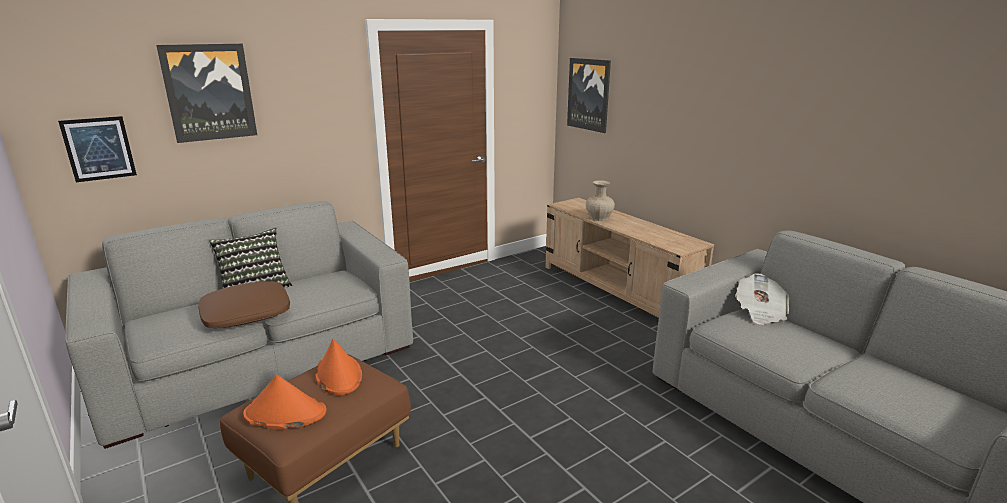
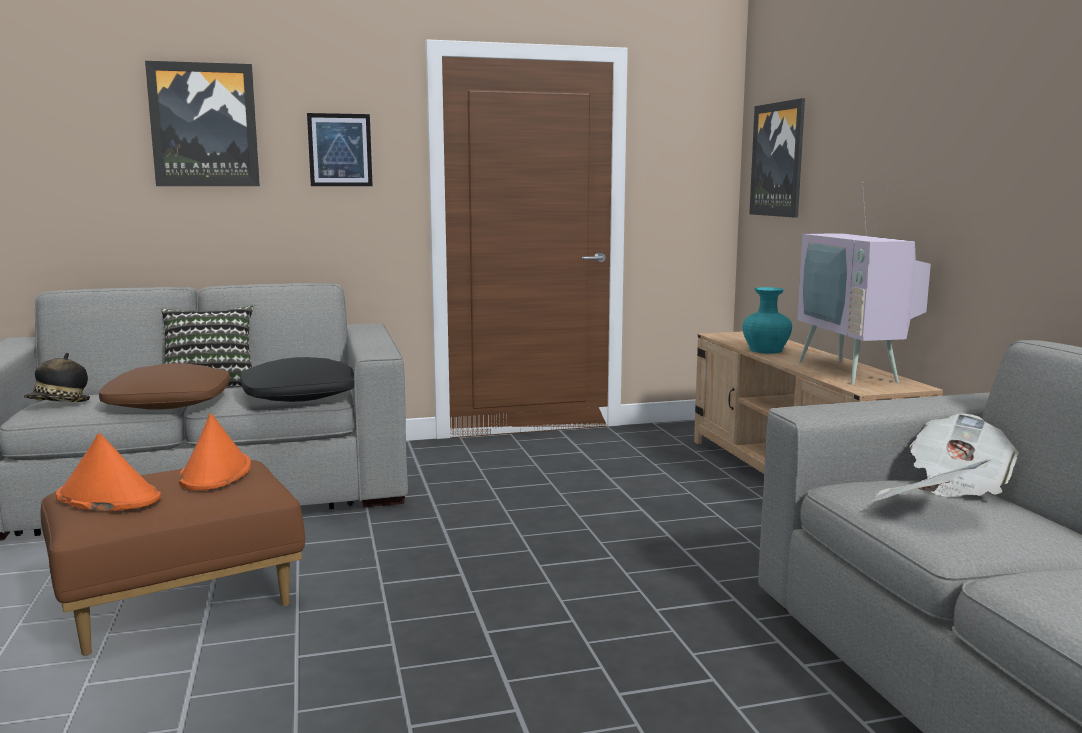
camera: 20 degrees right, 10 degrees down
picture [58,116,137,182] -> picture moved to [307,113,373,186]
beige vase [586,180,615,221] -> turquoise vase [742,287,792,354]
none -> hat [24,353,90,402]
none -> black pillow [240,357,354,402]
none -> television [797,182,931,385]
none -> newspaper [872,459,992,502]

